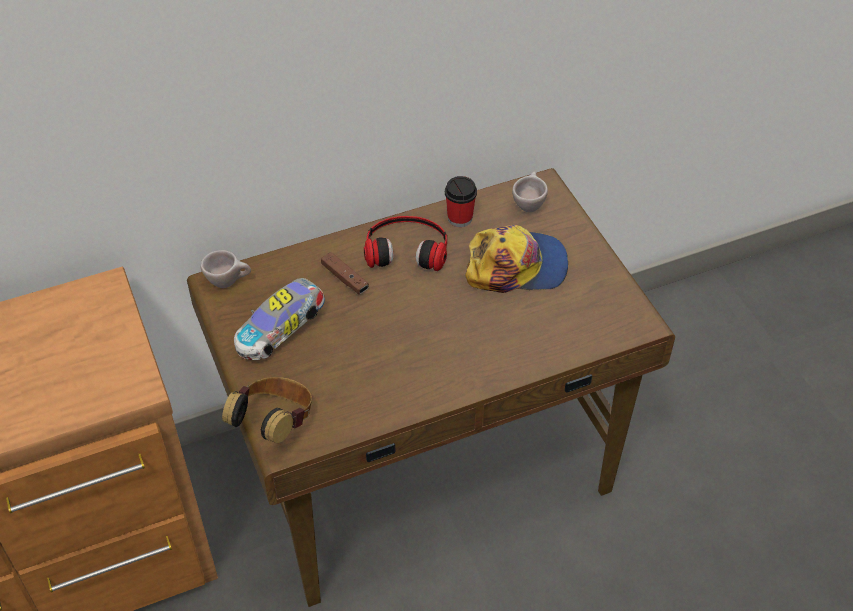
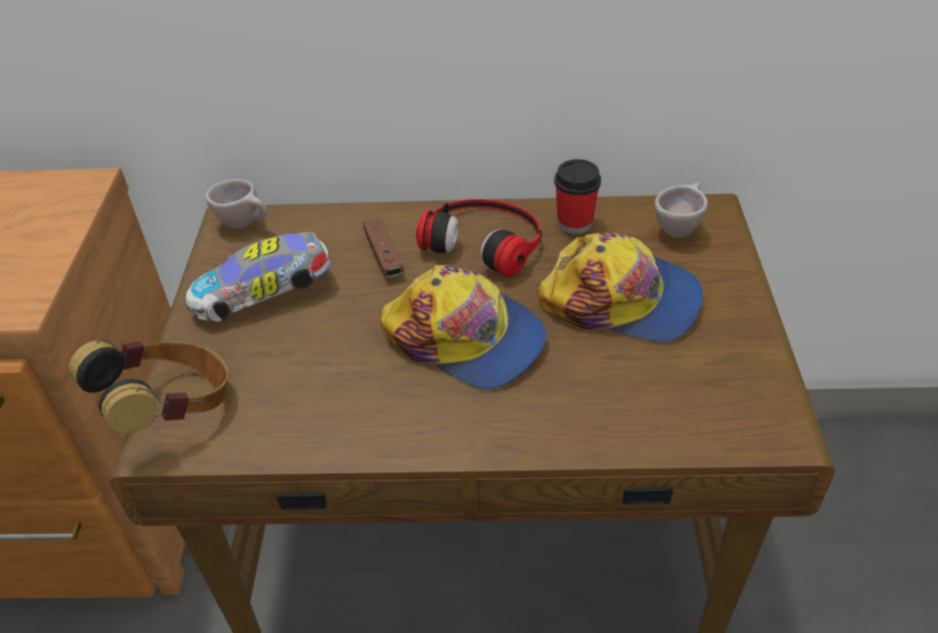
camera: 25 degrees right, 5 degrees down
none -> cap [380,265,547,390]

